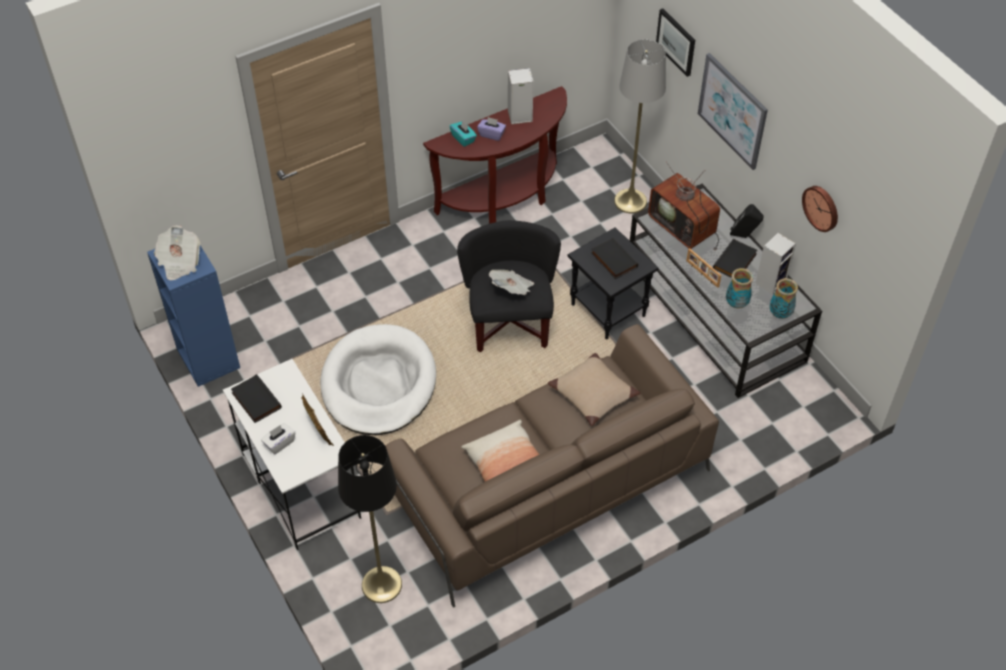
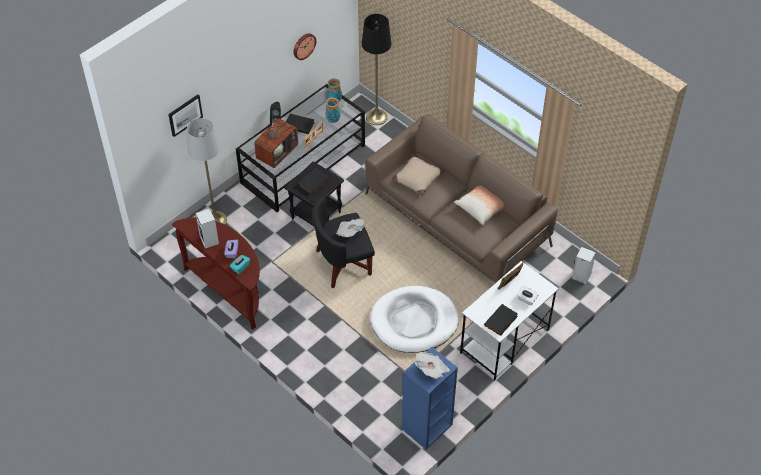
camera: 105 degrees left, 0 degrees up
black floor lamp [338,435,402,603] -> black floor lamp moved to [362,14,391,125]
picture [698,53,768,170] -> none
speaker [755,233,796,294] -> speaker moved to [572,247,596,284]

